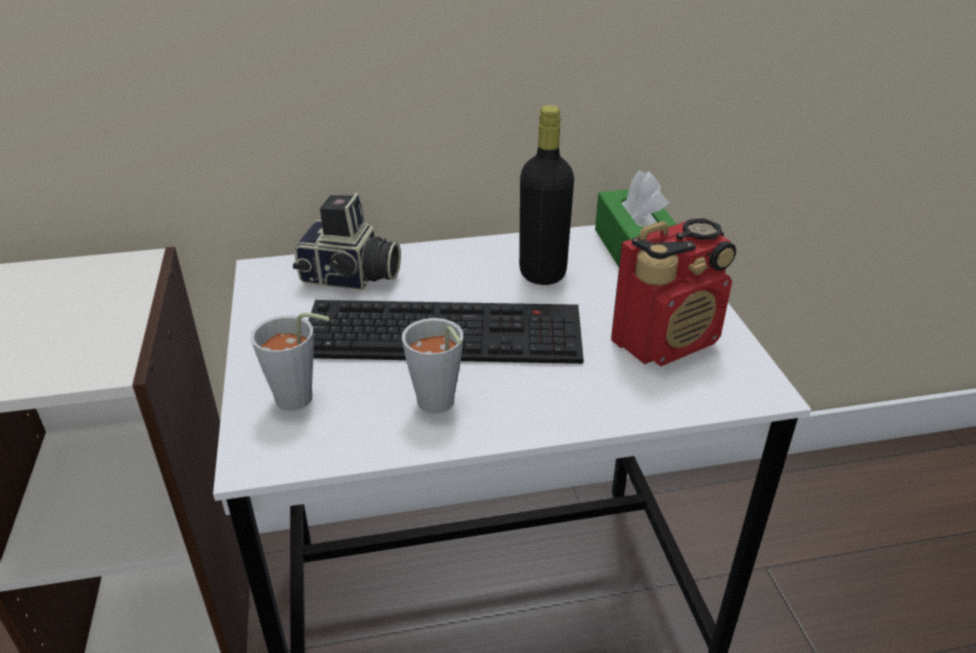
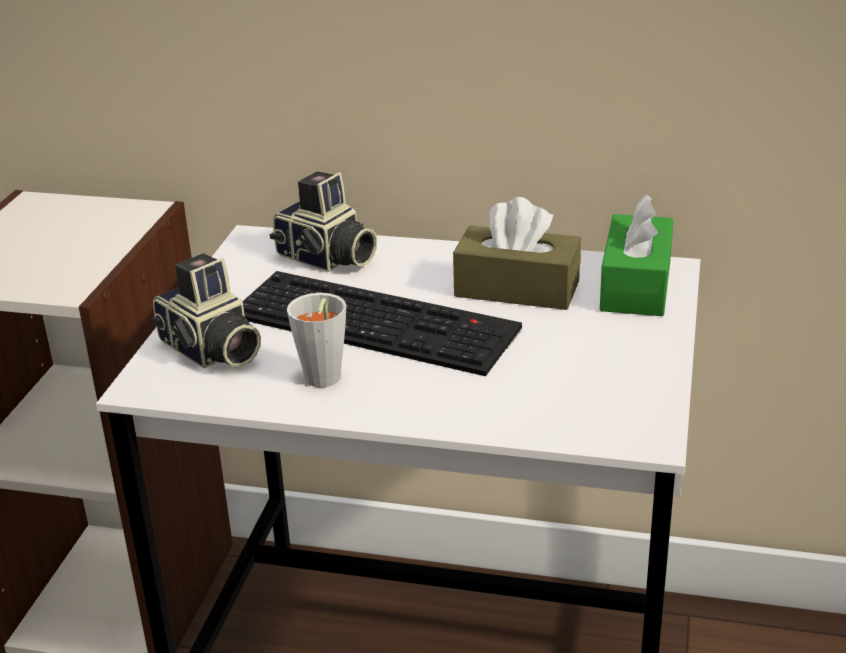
camera: 25 degrees right, 5 degrees down
grey cup [250,313,330,411] -> camera [150,253,261,368]
black bottle [519,105,574,285] -> brown tissue box [453,197,581,310]
radio [611,218,736,366] -> none

